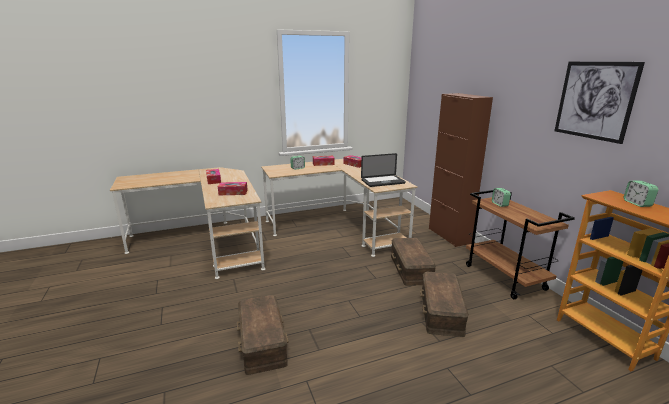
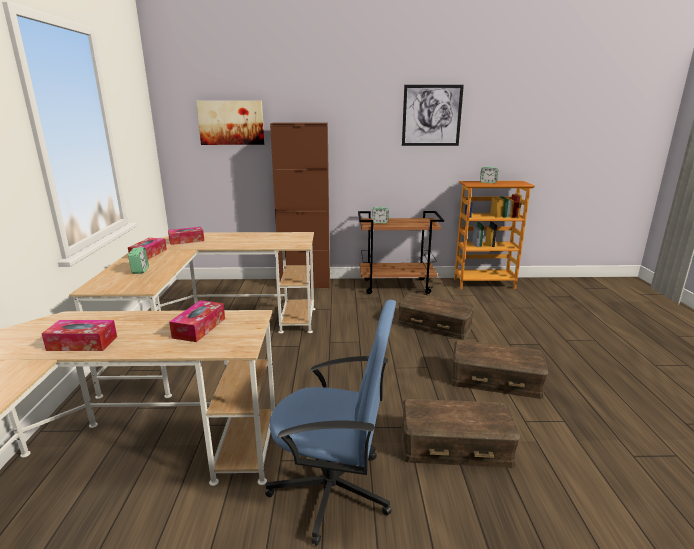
camera: 70 degrees left, 0 degrees up
laptop [361,153,406,187] -> none
brown storage box [391,238,436,286] -> brown storage box moved to [451,340,549,399]
none -> picture [196,101,264,145]
none -> blue office chair [265,300,396,546]

